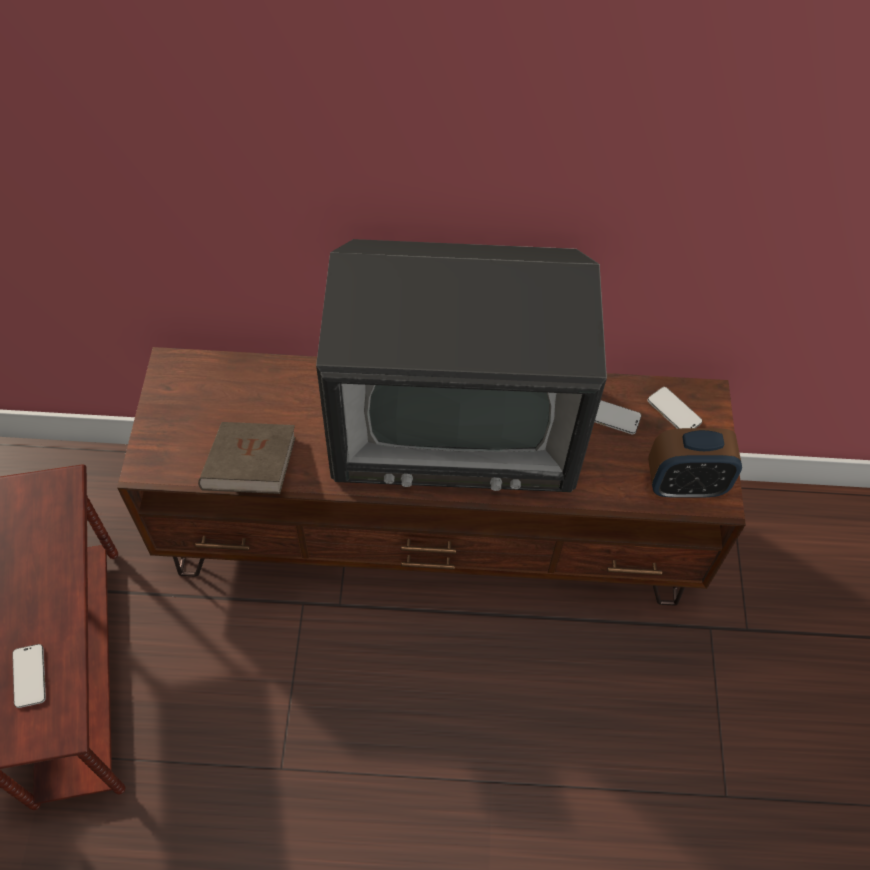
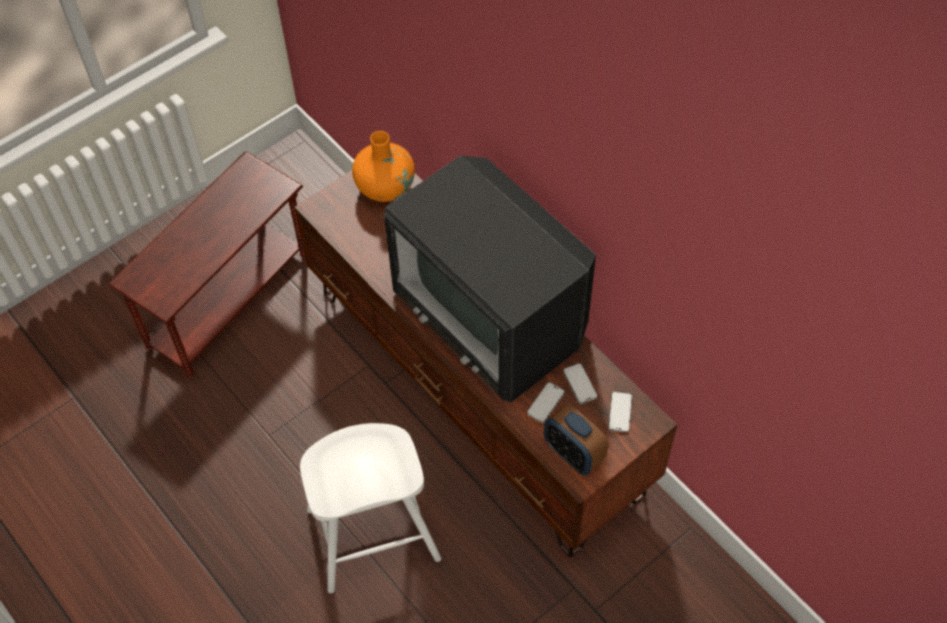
camera: 50 degrees right, 0 degrees up
phone [12,644,46,708] -> phone moved to [527,382,565,423]
brown book [198,422,296,494] -> none
none -> white stool [300,423,441,593]
none -> orange vase [352,131,415,202]

